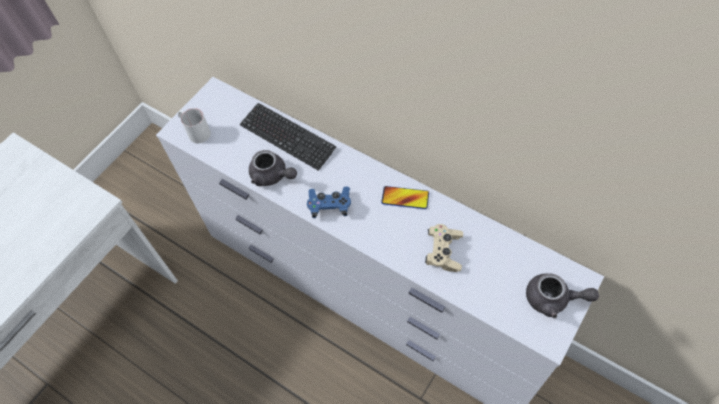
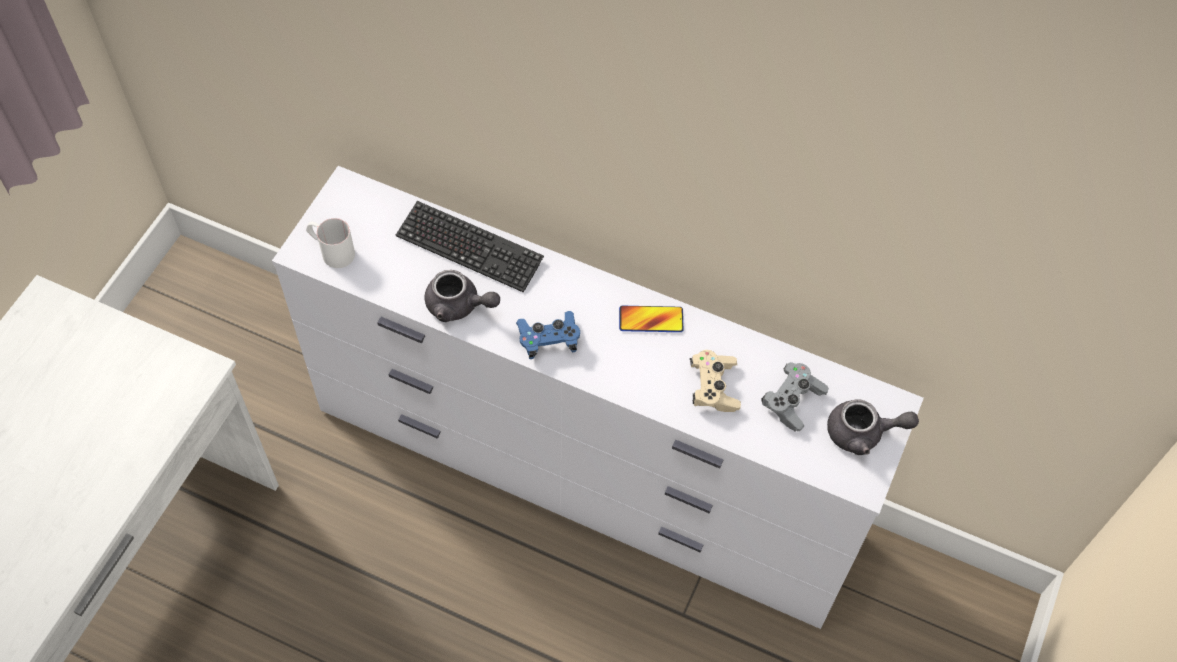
camera: 15 degrees left, 0 degrees up
none -> grey game controller [761,362,829,432]

